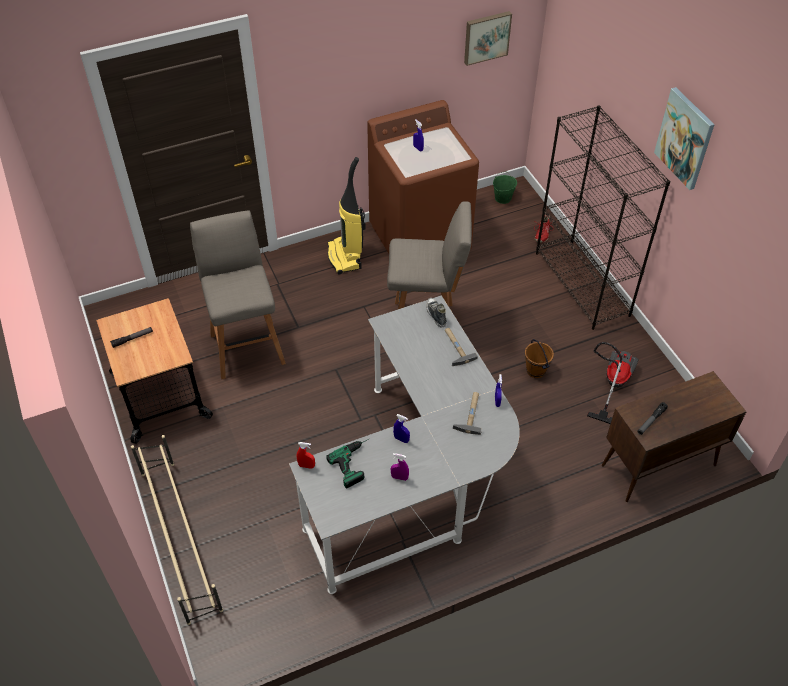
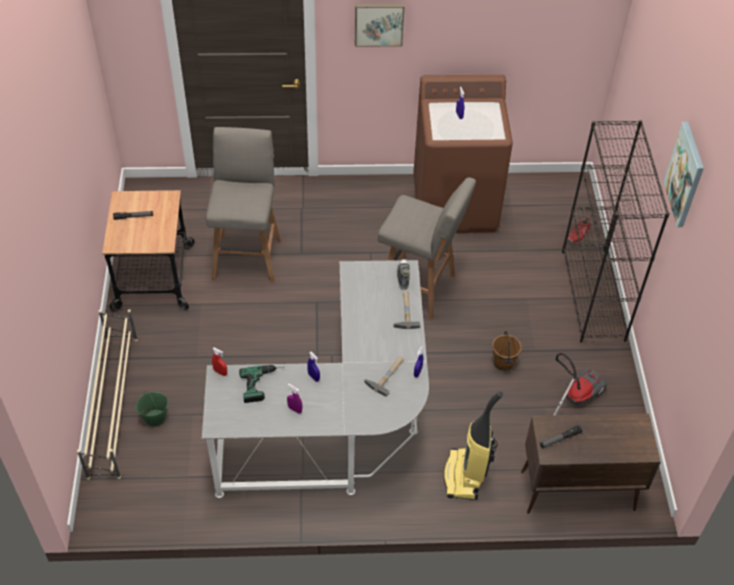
camera: 20 degrees right, 0 degrees up
vacuum cleaner [327,157,366,274] -> vacuum cleaner moved to [444,391,503,500]
picture [464,11,512,66] -> picture moved to [355,3,404,47]
green bucket [493,172,517,204] -> green bucket moved to [136,391,168,427]

